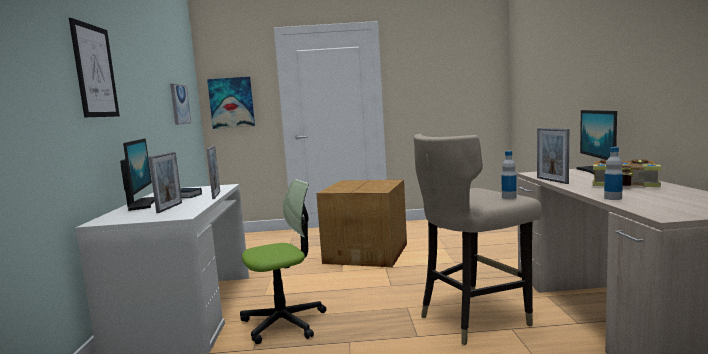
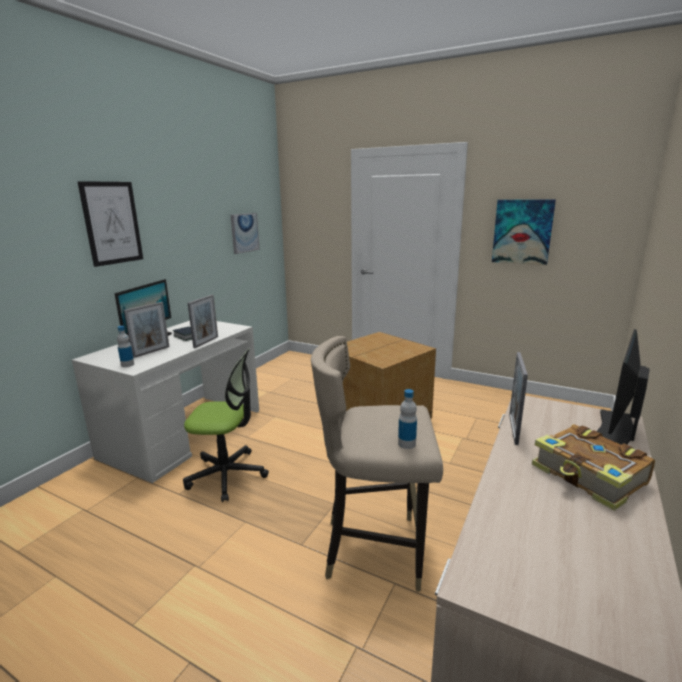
camera: 30 degrees right, 10 degrees up
picture [207,77,255,129] -> picture moved to [492,199,556,265]
bottle [604,147,623,200] -> bottle moved to [117,326,134,367]

